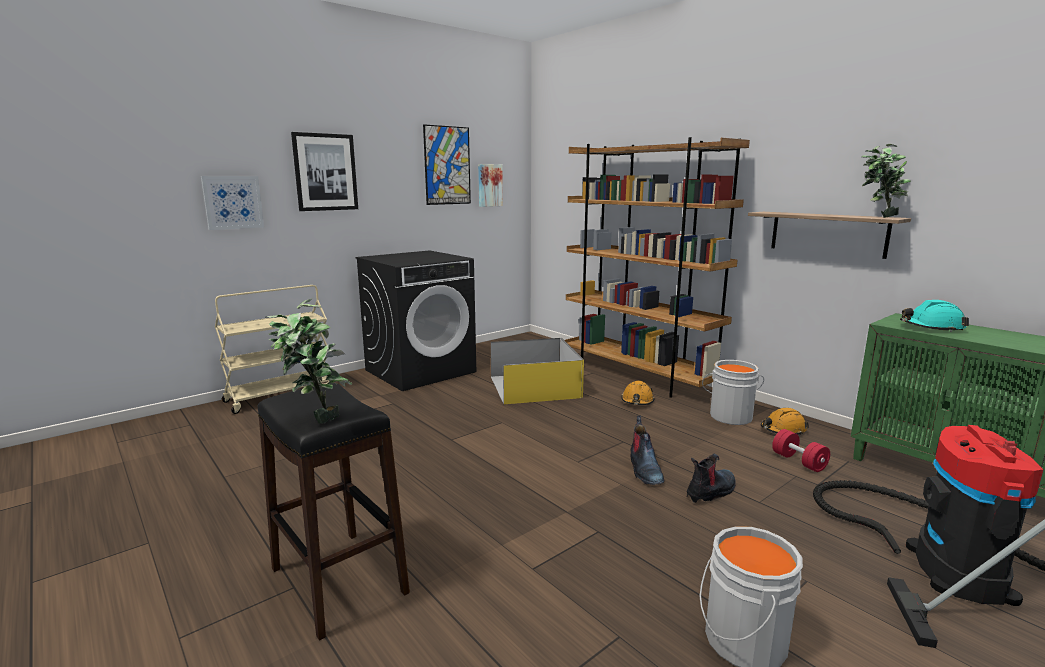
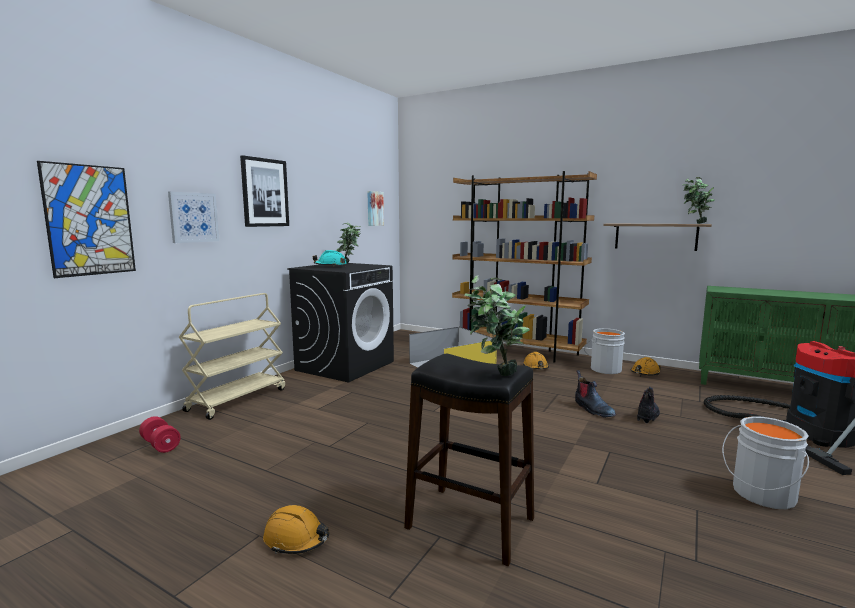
camera: 20 degrees left, 5 degrees down
picture [423,124,471,205] -> picture moved to [37,161,136,278]
red dumbbell [772,429,830,472] -> red dumbbell moved to [139,416,181,453]
turquoise hard hat [900,300,969,332] -> turquoise hard hat moved to [313,250,347,266]
none -> orange hard hat [263,505,329,554]
none -> potted plant [336,223,361,264]

